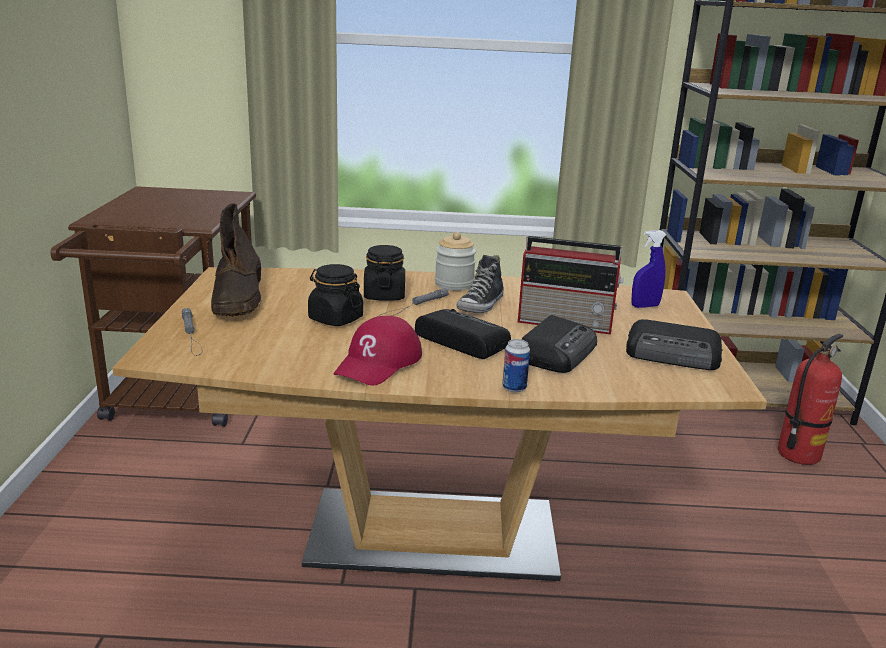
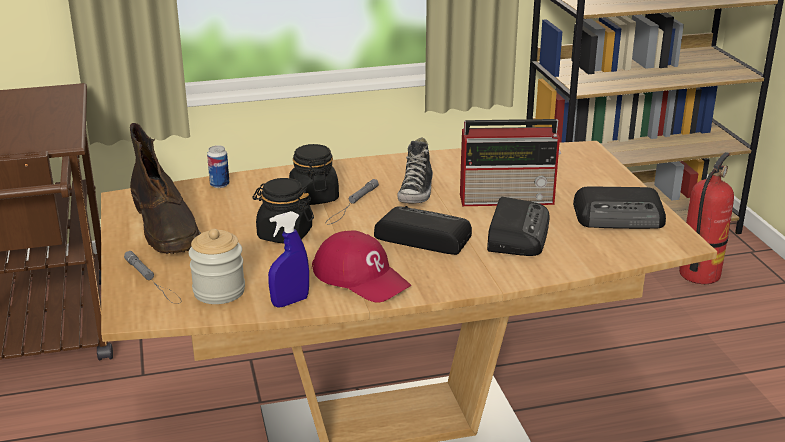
camera: 15 degrees left, 5 degrees up
red cap [333,316,422,386] -> red cap turned 60 degrees counterclockwise [312,230,411,302]
jar [435,232,476,291] -> jar moved to [189,229,245,304]
can [503,339,530,392] -> can moved to [207,145,230,188]
blue spray bottle [631,230,667,308] -> blue spray bottle moved to [268,211,309,308]

